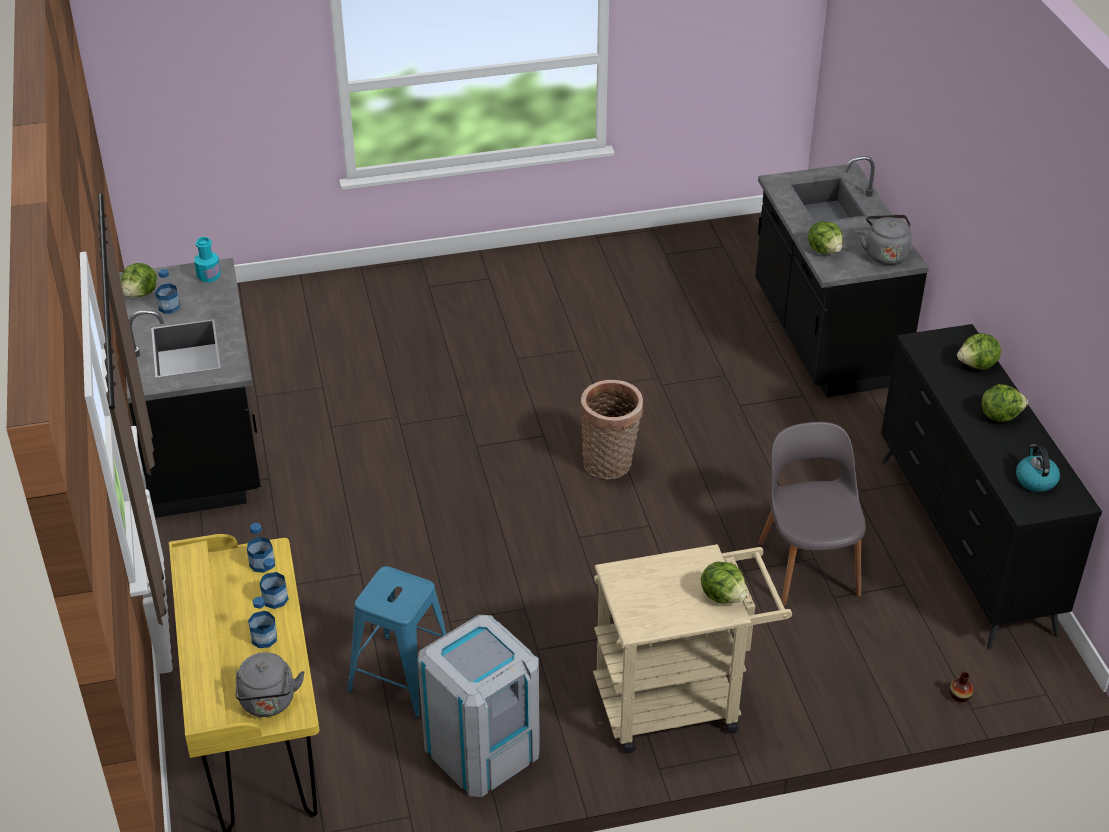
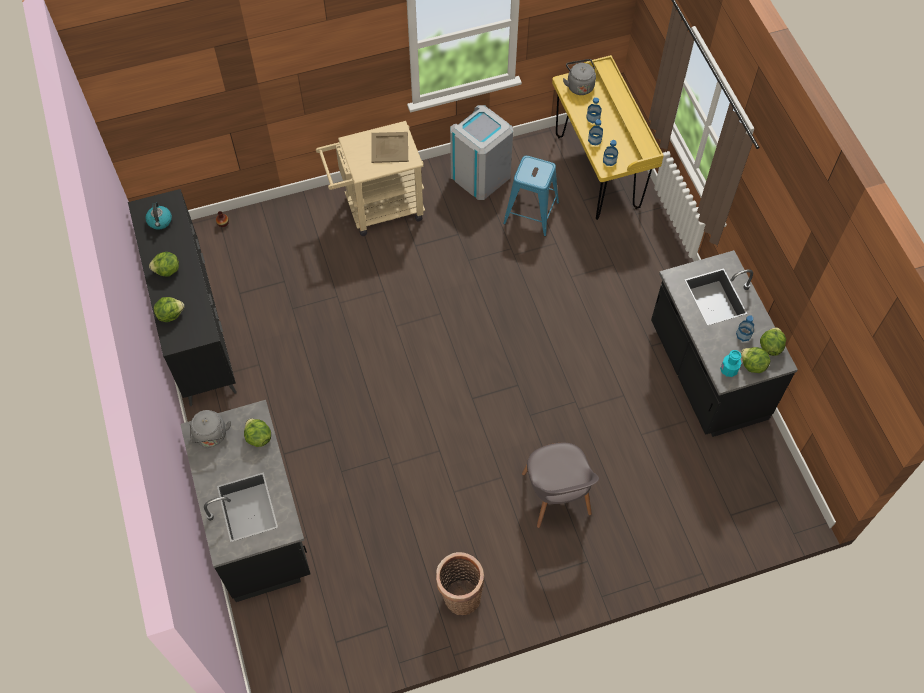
camera: 175 degrees right, 20 degrees up
basket [580,380,643,479] -> basket moved to [436,552,484,615]
lettuce [701,561,747,604] -> lettuce moved to [741,347,771,373]
grey chair [758,422,866,606] -> grey chair moved to [522,443,599,528]
none -> beige tray [371,132,408,163]

